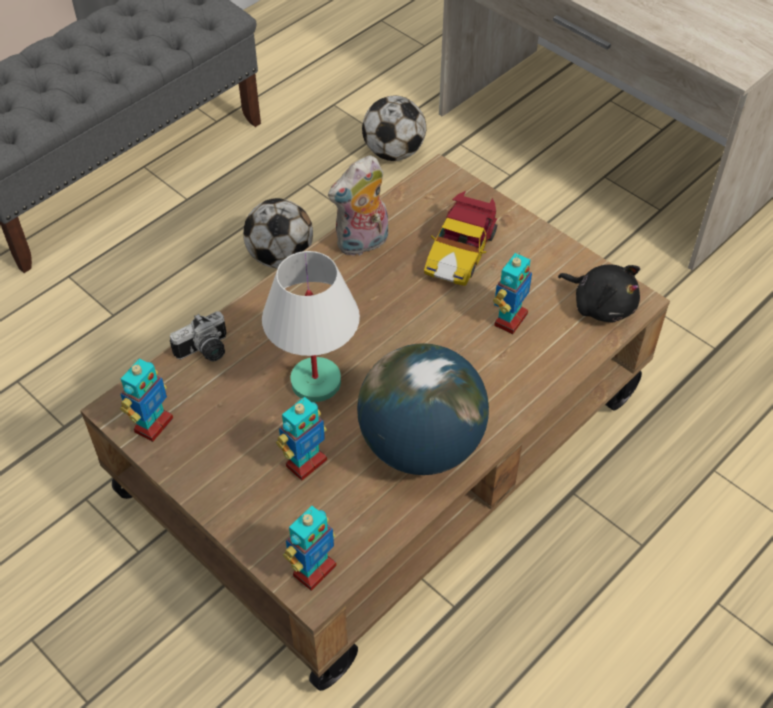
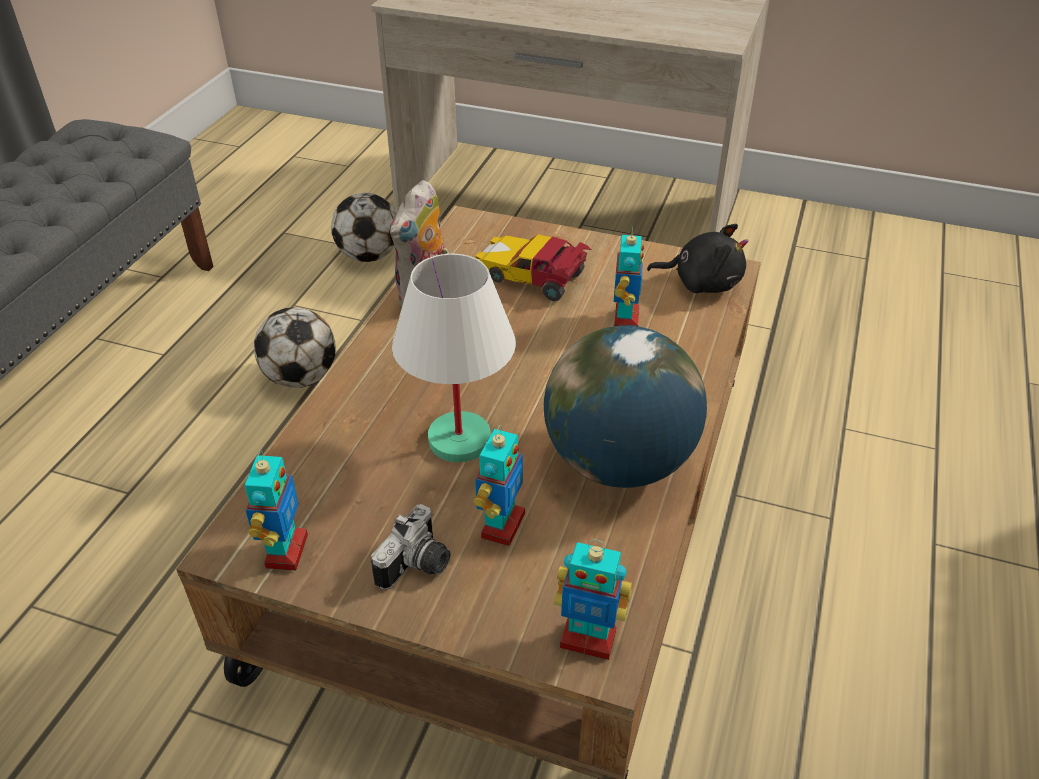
camera: 25 degrees left, 10 degrees down
camera [170,311,227,361] -> camera moved to [371,504,450,590]
toy robot [283,506,337,591] -> toy robot turned 90 degrees clockwise [554,540,632,660]
toy car [424,191,497,286] -> toy car turned 120 degrees clockwise [476,234,592,301]

